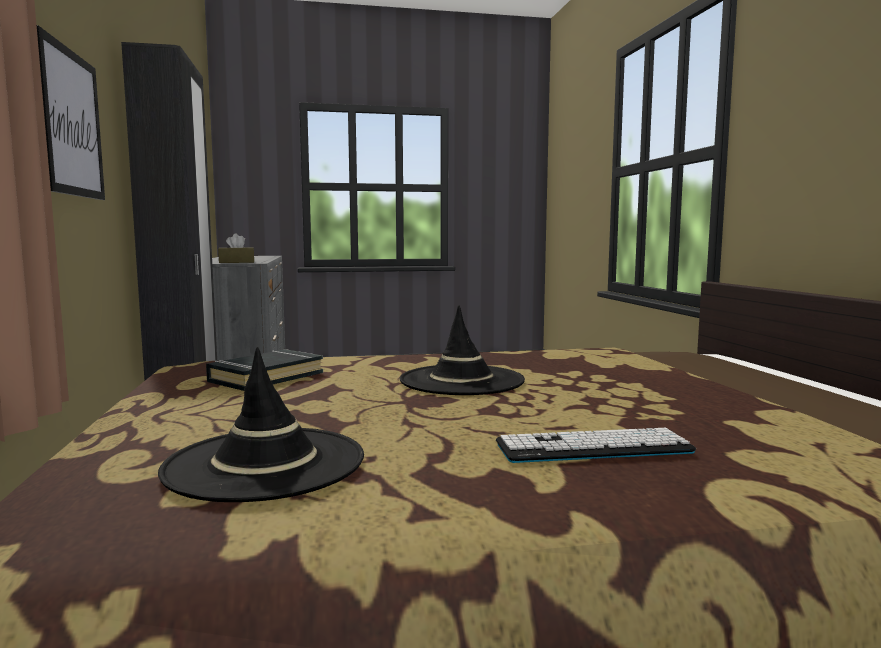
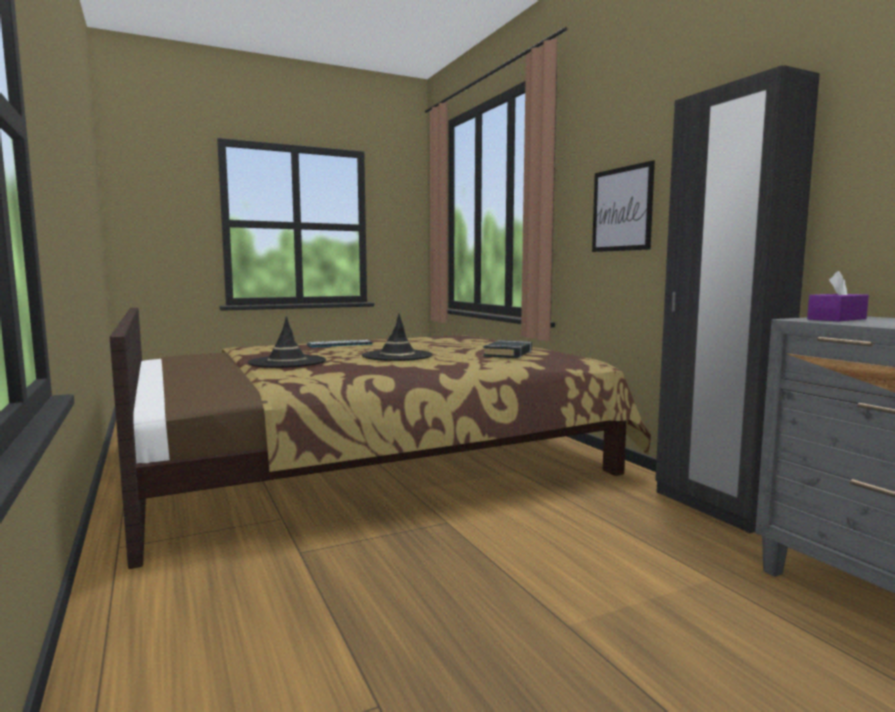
camera: 165 degrees right, 0 degrees up
black hat [158,347,364,502] -> black hat moved to [248,316,326,368]
brown tissue box [218,233,255,263] -> purple tissue box [807,271,869,322]

